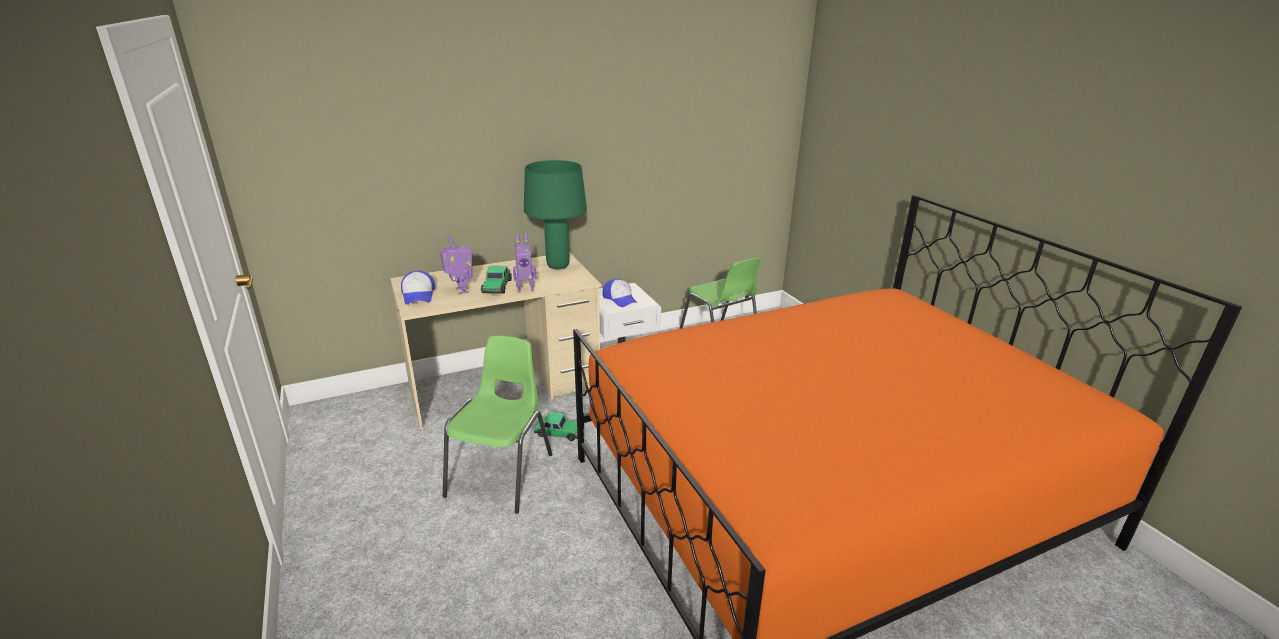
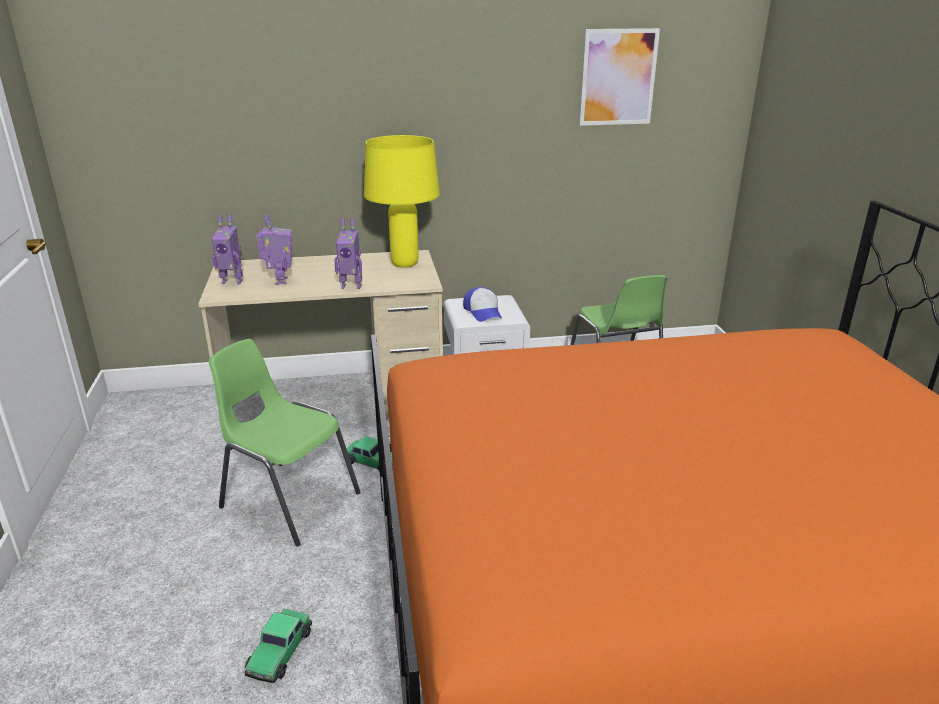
camera: 15 degrees right, 0 degrees up
cap [401,271,435,305] -> toy robot [211,215,243,285]
green chair [443,336,553,514] -> green chair turned 90 degrees counterclockwise [209,339,361,546]
toy car [481,266,512,294] -> toy car moved to [245,609,312,683]
green table lamp [524,160,587,269] -> yellow table lamp [364,135,440,268]
none -> picture [579,28,660,126]

